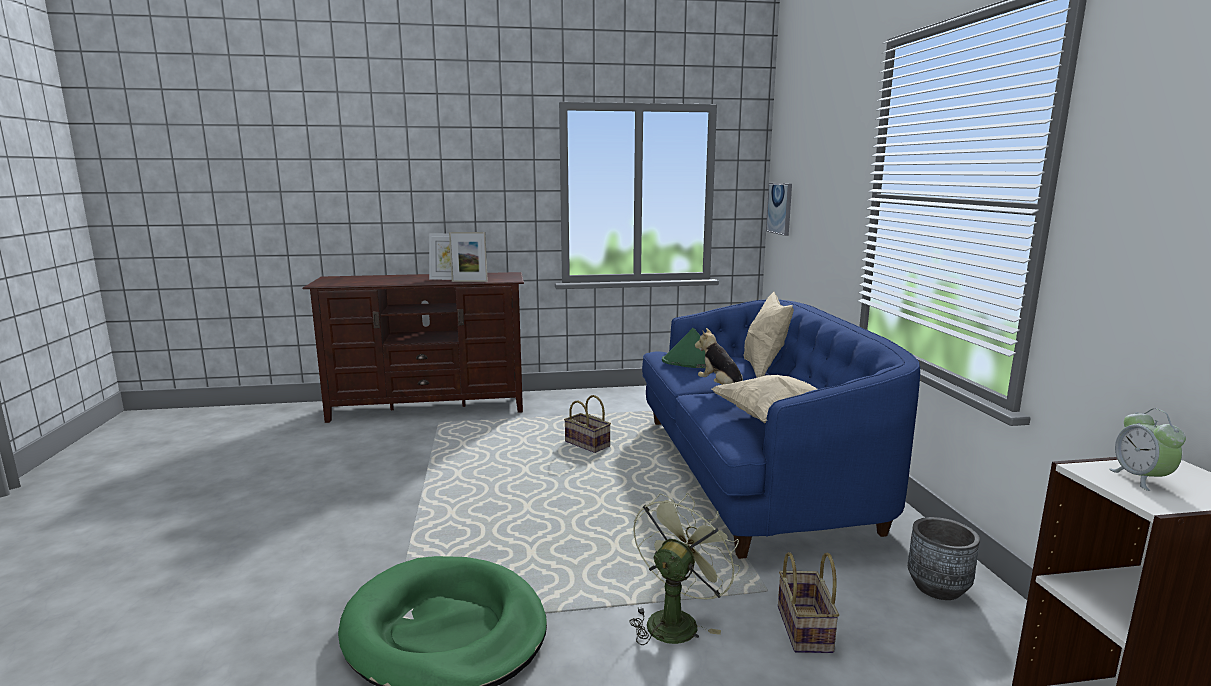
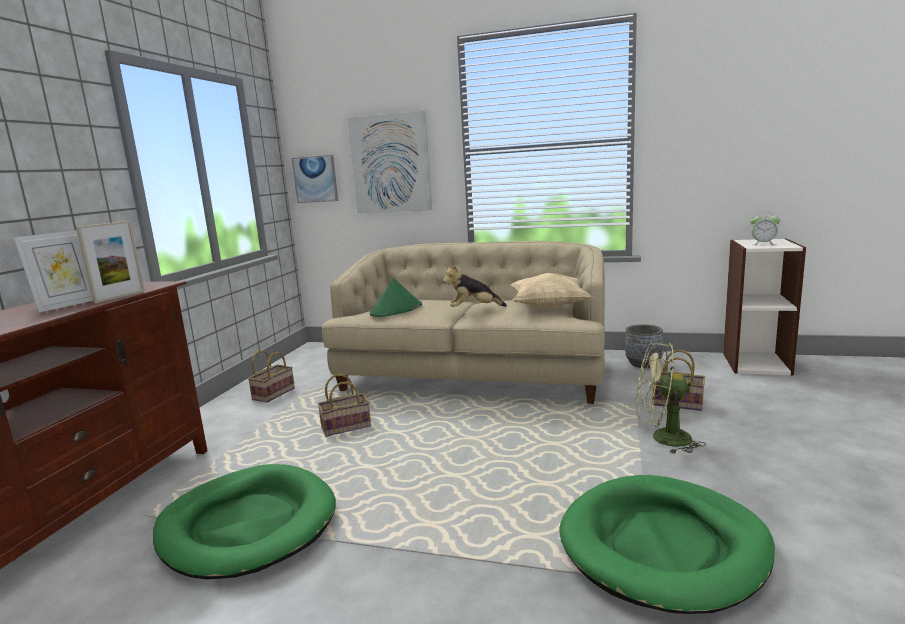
camera: 65 degrees left, 0 degrees up
green fan [629,493,740,645] -> green fan turned 45 degrees counterclockwise [636,343,706,454]
blue sofa [642,299,920,559] -> beige sofa [321,241,605,404]
beige pillow [743,292,794,378] -> none
none -> green dog bed [153,464,336,579]
none -> basket [248,350,295,403]
none -> picture [348,111,432,213]

